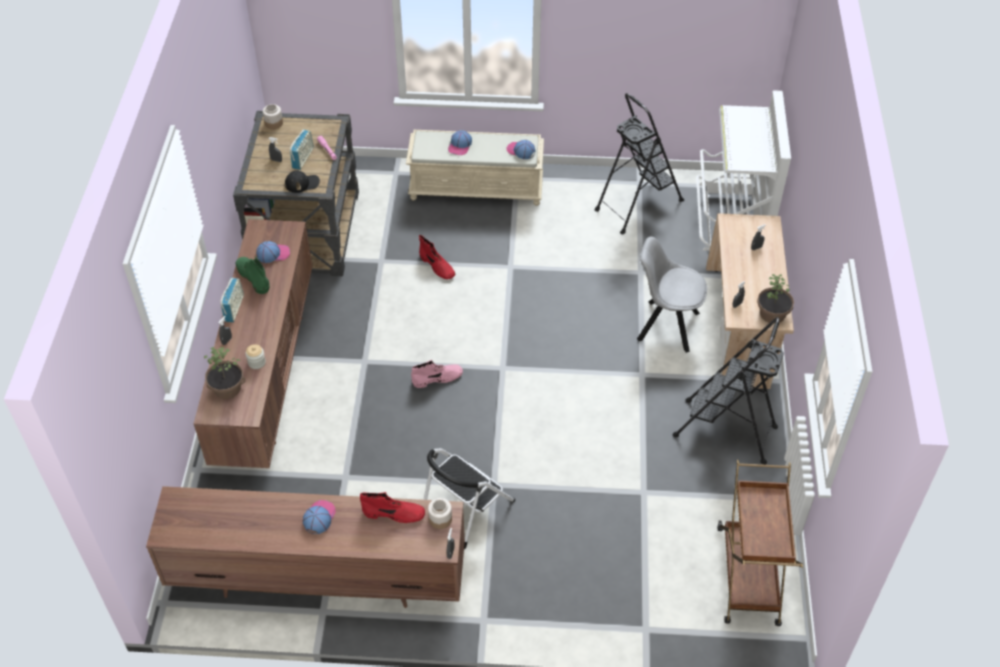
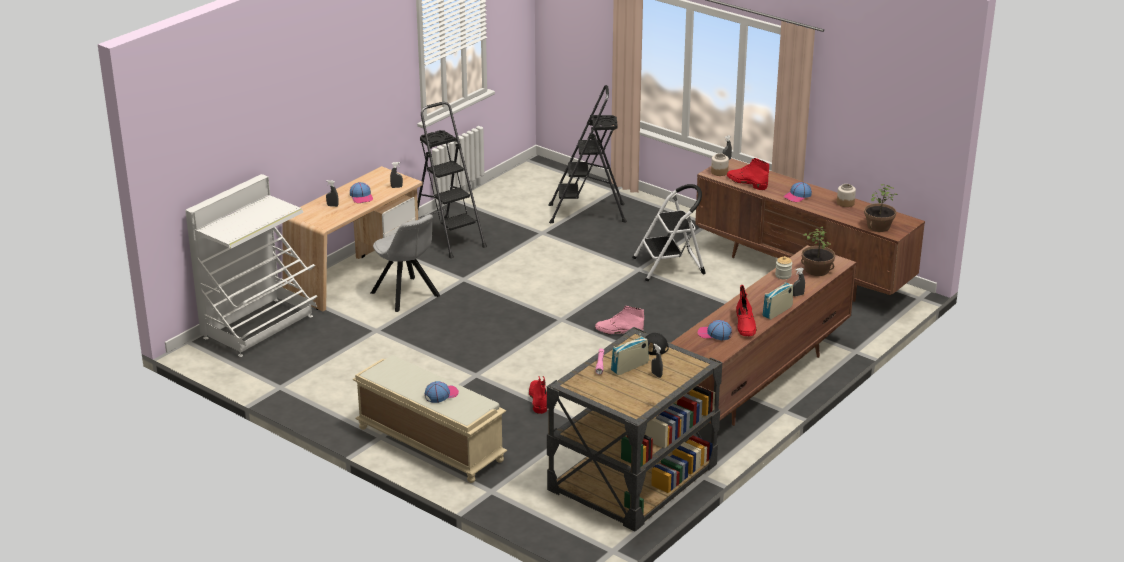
camera: 145 degrees left, 20 degrees down
green boot [236,257,270,294] -> red boot [736,285,757,337]
jar [263,104,283,129] -> jar moved to [837,184,856,207]
cap [507,140,535,159] -> cap moved to [350,182,373,203]
step ladder [594,93,684,235] -> step ladder moved to [548,85,627,223]
brown cart [717,460,803,626] -> none
potted plant [757,274,794,324] -> potted plant moved to [864,184,897,232]

